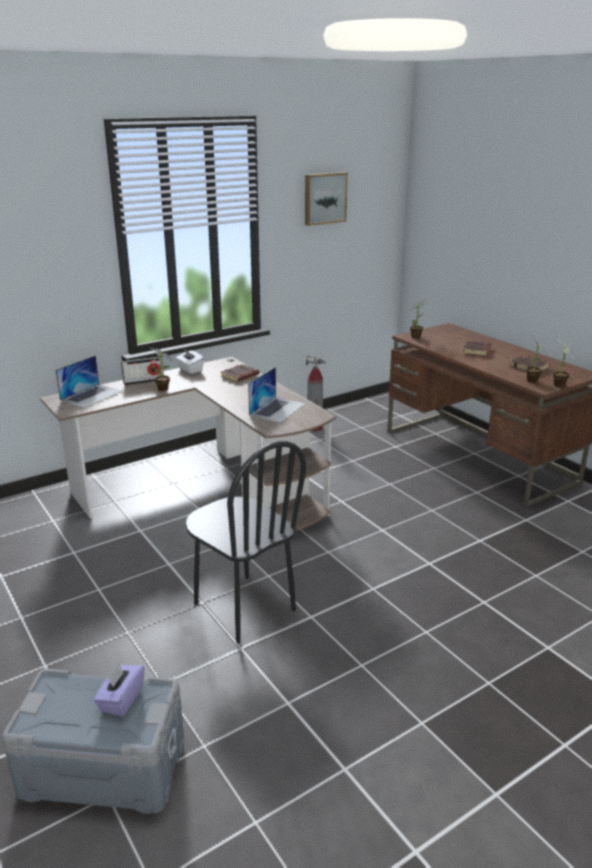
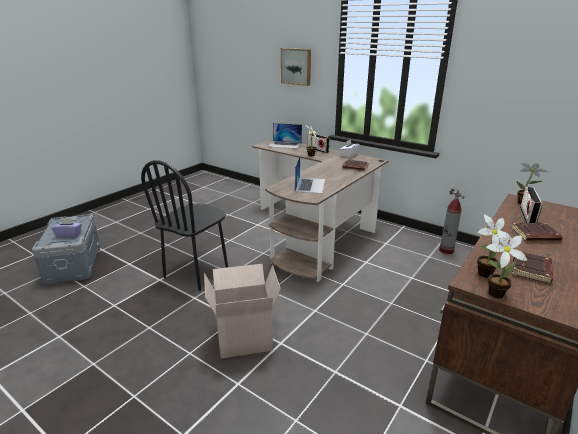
camera: 70 degrees right, 0 degrees up
laptop [248,367,306,423] -> laptop turned 90 degrees counterclockwise [295,156,325,193]
picture [305,172,348,226] -> picture moved to [281,48,311,86]
none -> cardboard box [204,264,281,358]
none -> radio [520,187,542,223]

